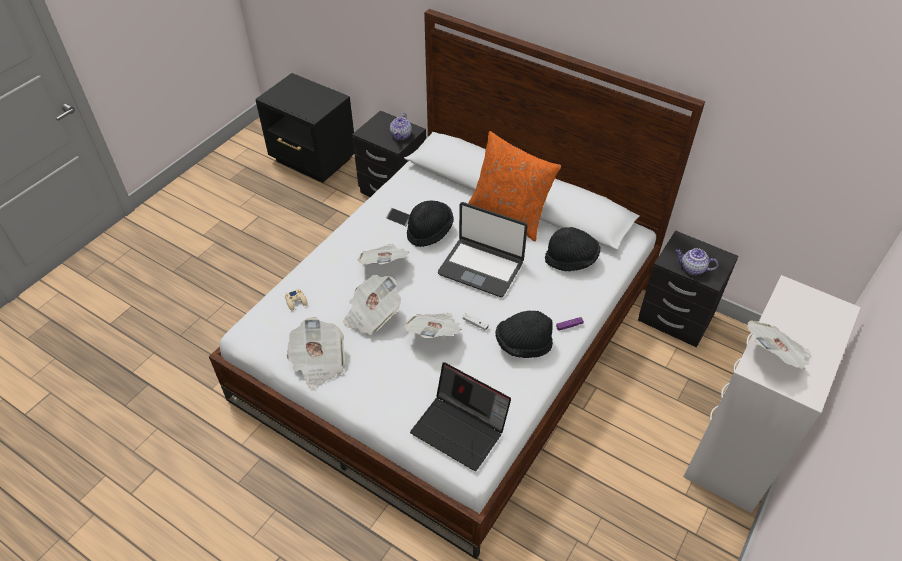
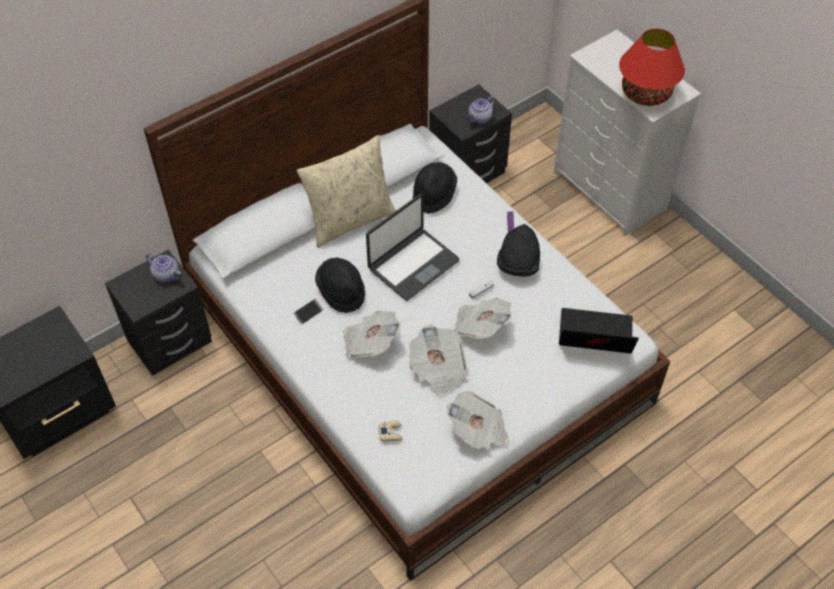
camera: 70 degrees left, 5 degrees up
laptop [410,362,511,471] -> laptop turned 135 degrees counterclockwise [559,308,639,353]
orange pillow [468,131,561,241] -> beige pillow [297,135,396,248]
newspaper [747,320,811,370] -> red table lamp [619,29,685,106]

